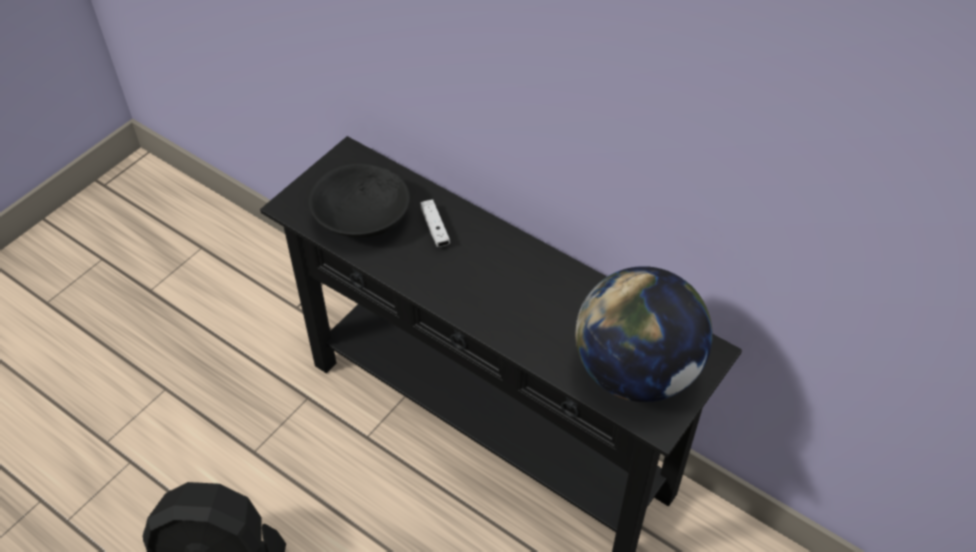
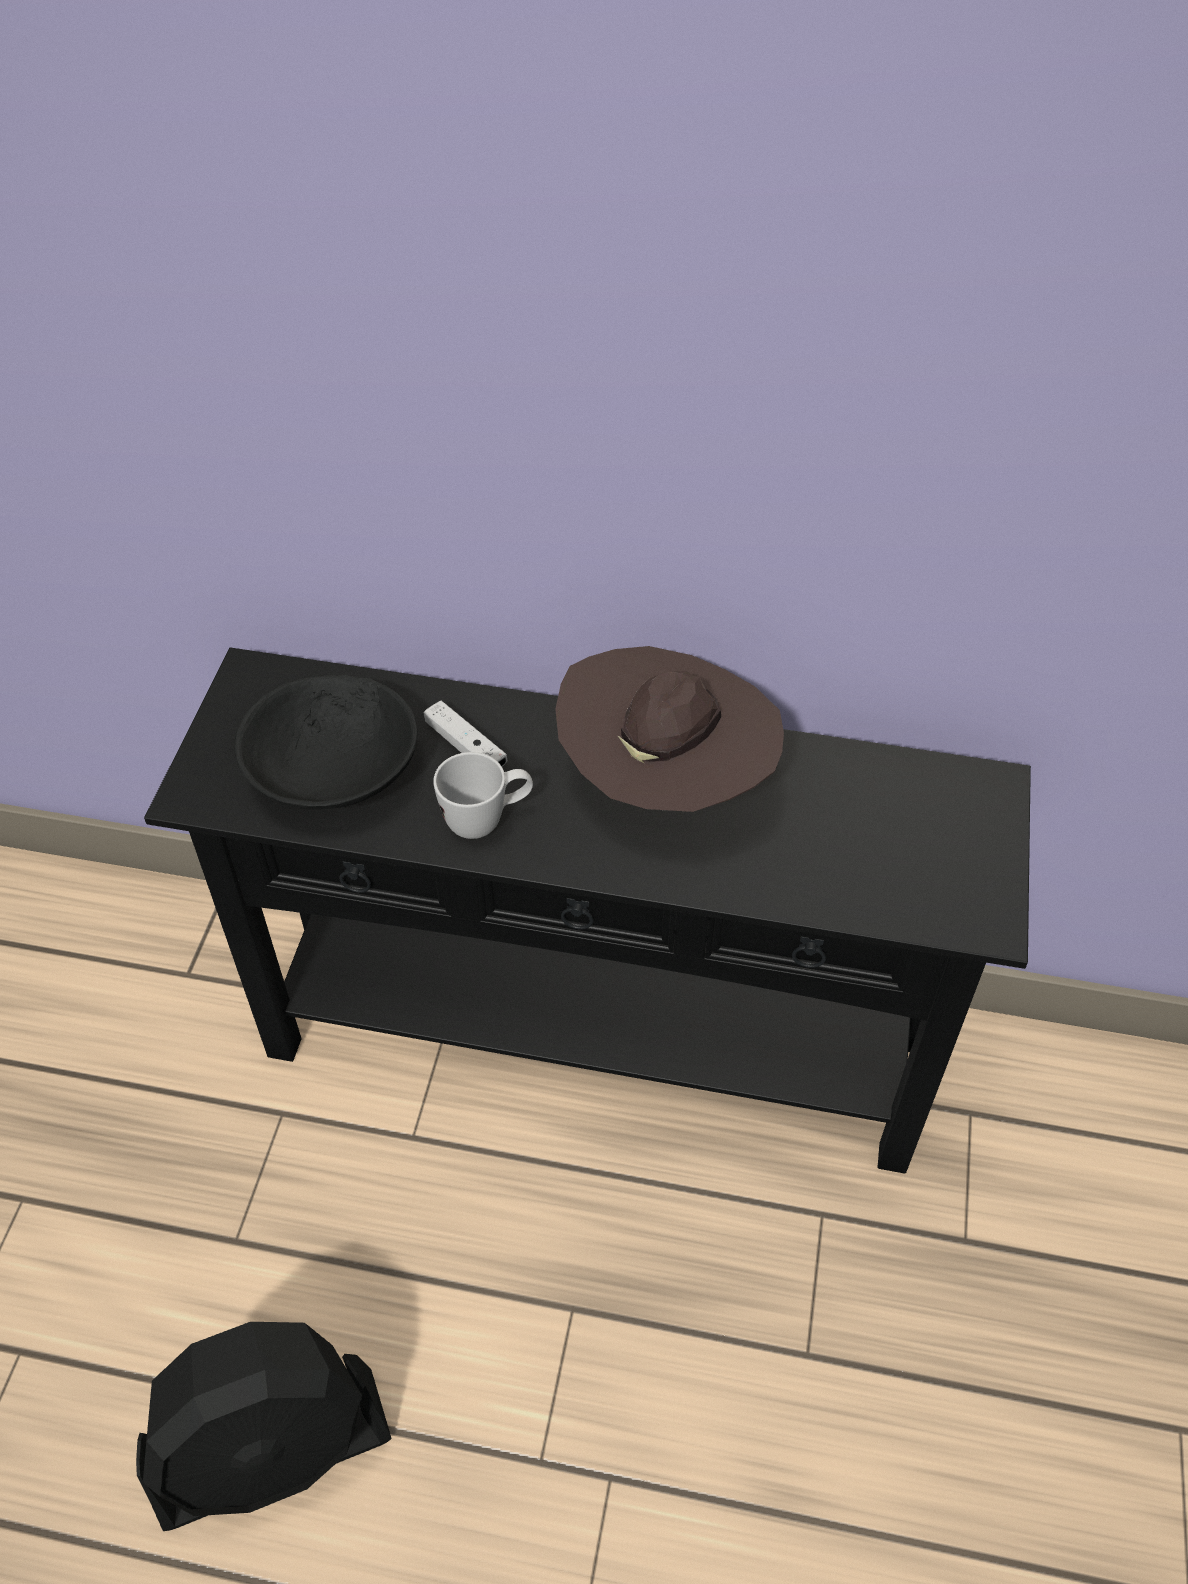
camera: 25 degrees left, 0 degrees up
globe [575,266,713,402] -> none
none -> white mug [433,752,533,839]
none -> brown hat [555,646,784,812]

